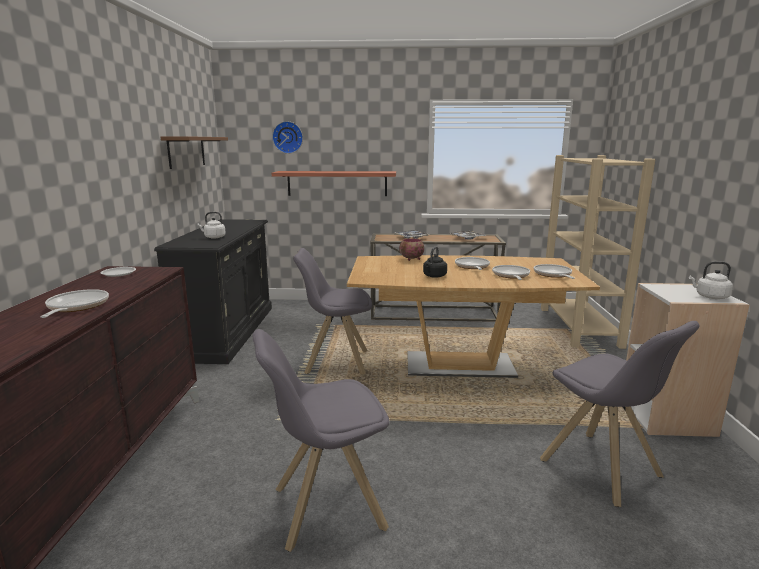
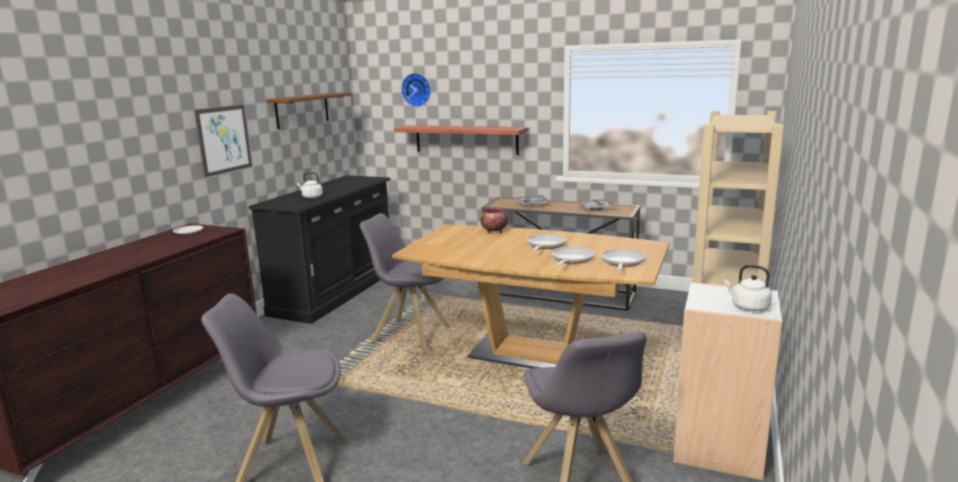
camera: 20 degrees right, 0 degrees up
frying pan [41,289,109,318] -> none
black kettle [423,247,447,278] -> none
none -> picture [194,105,252,177]

